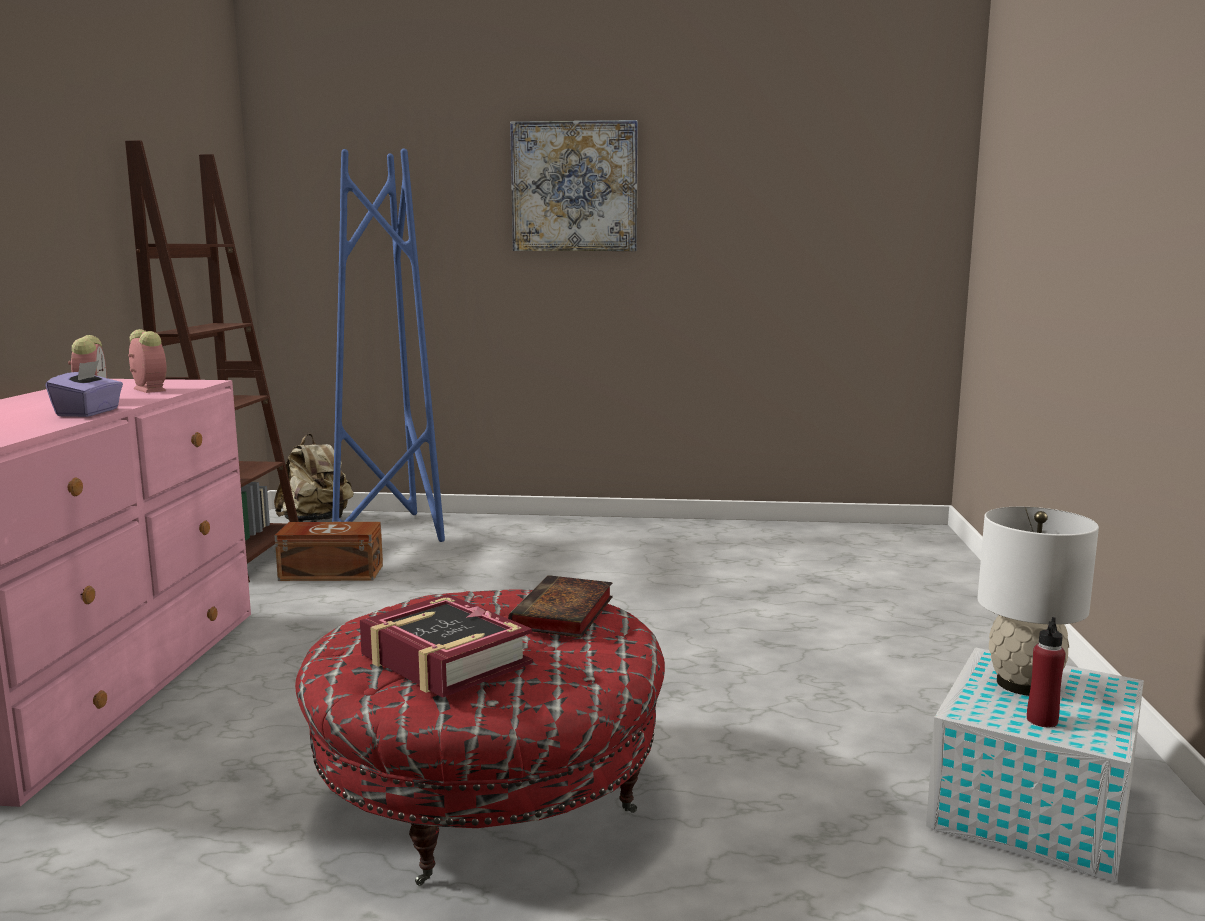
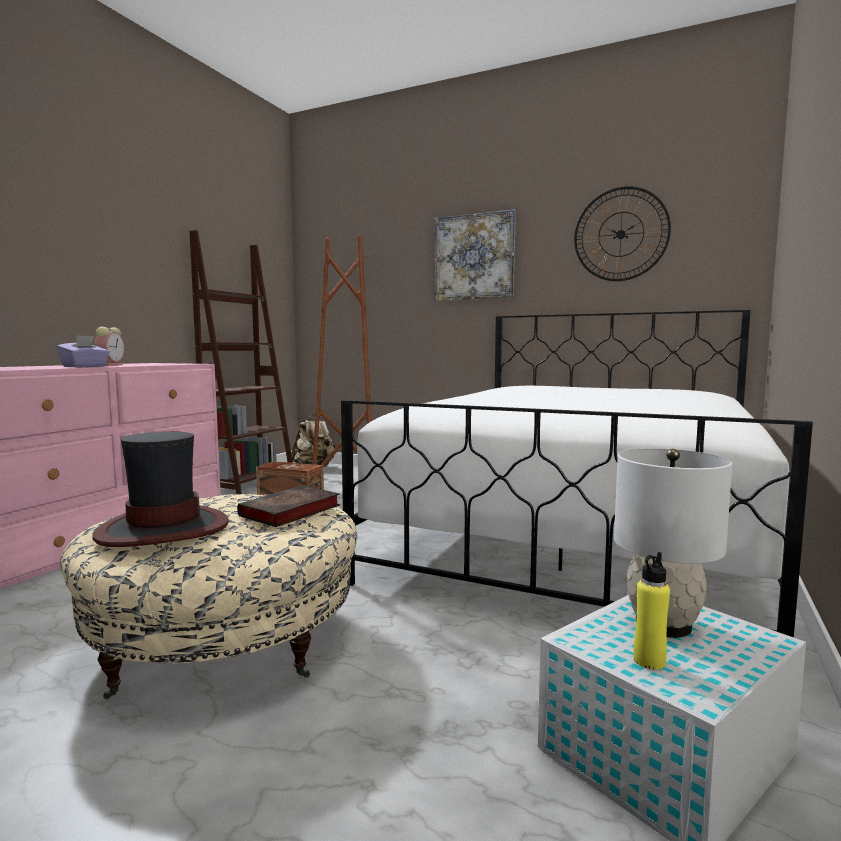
camera: 20 degrees right, 5 degrees down
alarm clock [128,329,167,393] -> none
red ottoman [295,589,665,886] -> beige ottoman [60,494,357,699]
blue clothes rack [332,149,445,542] -> brown clothes rack [313,234,372,468]
book [360,594,533,698] -> hat [92,432,229,547]
red bottle [1027,617,1065,727] -> yellow bottle [633,552,670,670]
none -> white bed [341,310,813,637]
none -> wall clock [574,186,671,281]

